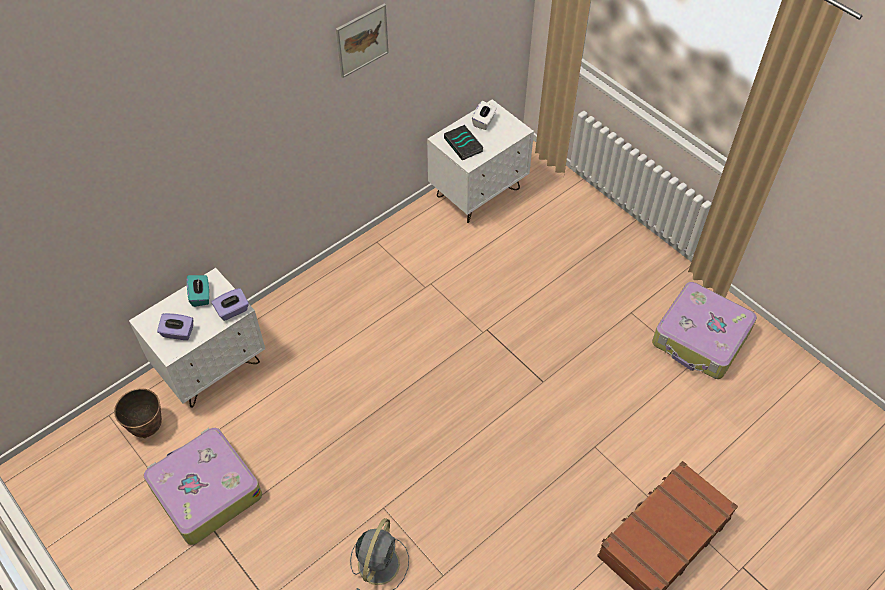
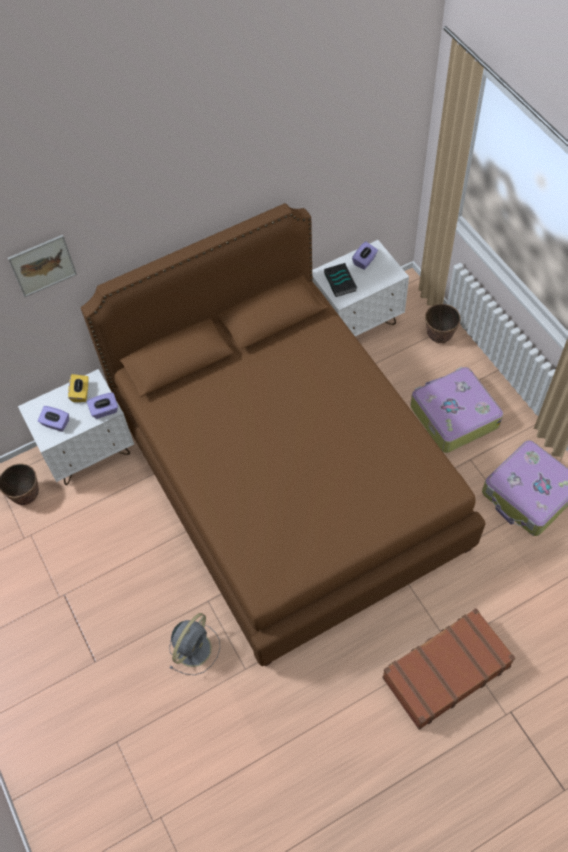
camera: 15 degrees right, 5 degrees up
suitcase [144,428,262,545] -> suitcase moved to [410,367,503,453]
turquoise tissue box [187,275,209,307] -> yellow tissue box [68,374,88,402]
picture [336,4,389,78] -> picture moved to [8,235,77,297]
white tissue box [472,101,497,130] -> purple tissue box [352,242,378,270]
none -> brown bed [81,203,485,666]
none -> planter [425,304,461,343]

